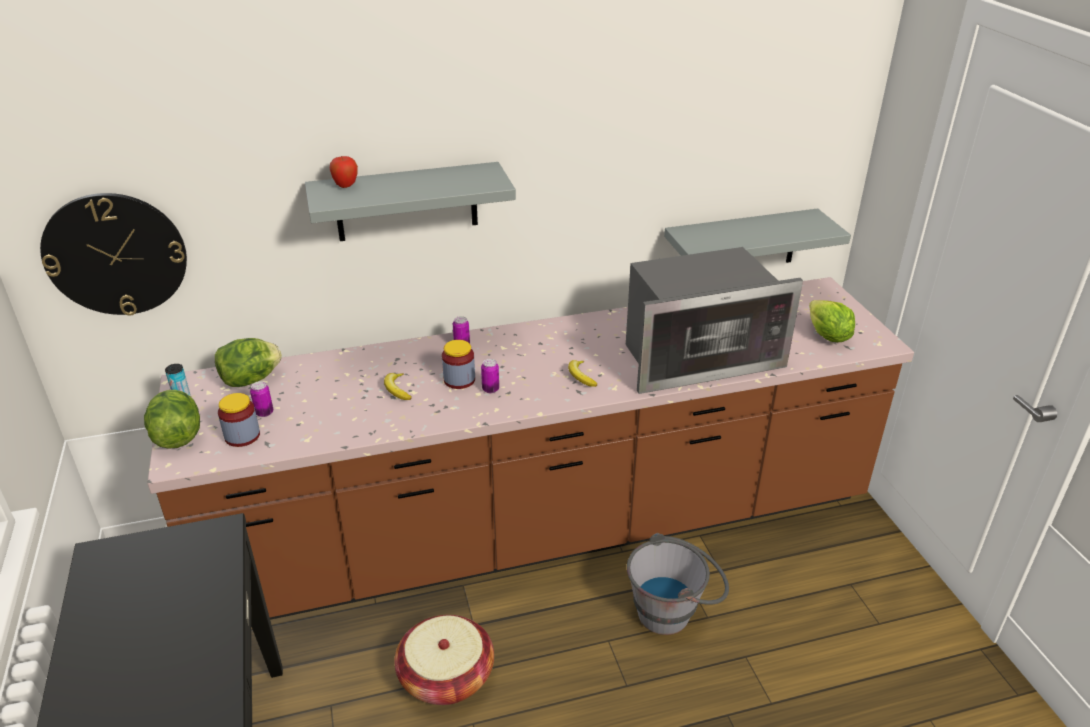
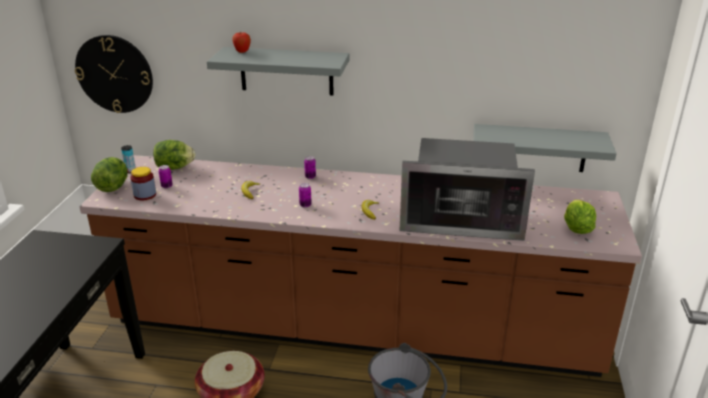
camera: 25 degrees right, 5 degrees down
jar [442,340,475,389] -> none

